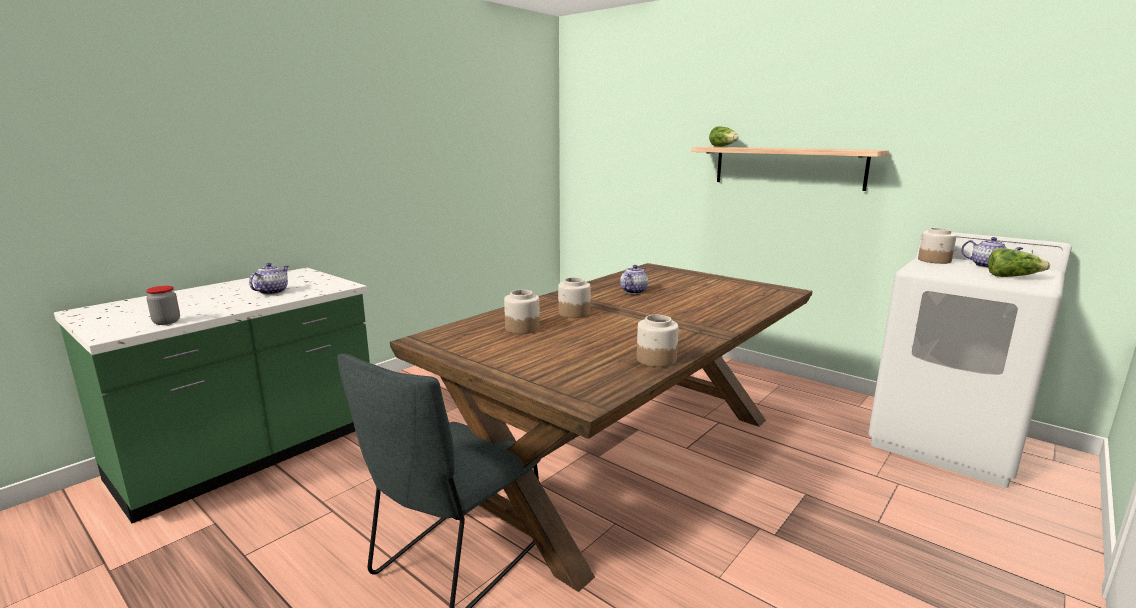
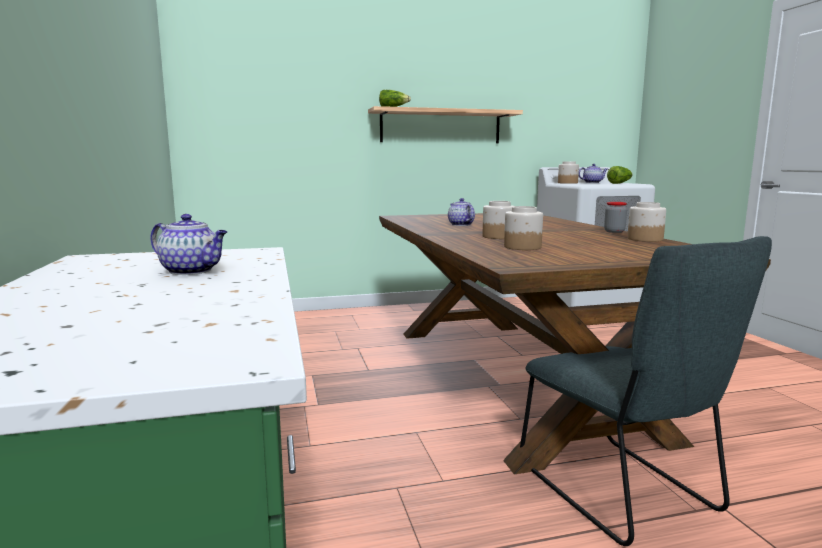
camera: 55 degrees left, 5 degrees down
jar [146,286,180,325] -> jar moved to [604,202,627,233]
teapot [249,263,288,295] -> teapot turned 150 degrees clockwise [150,214,227,275]

